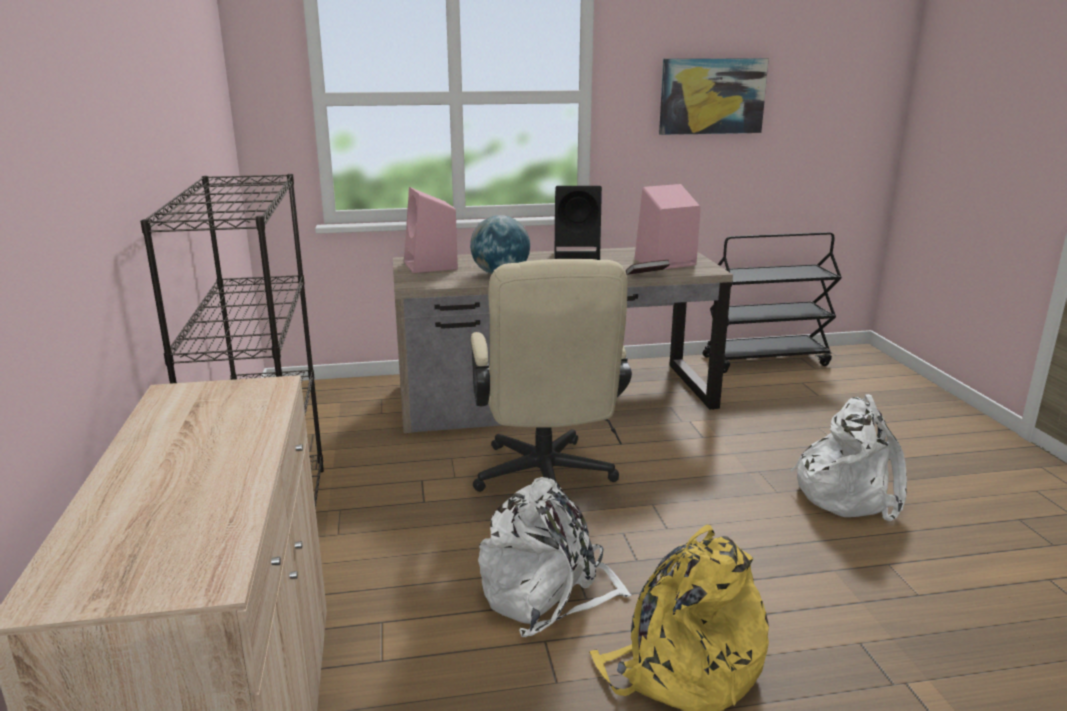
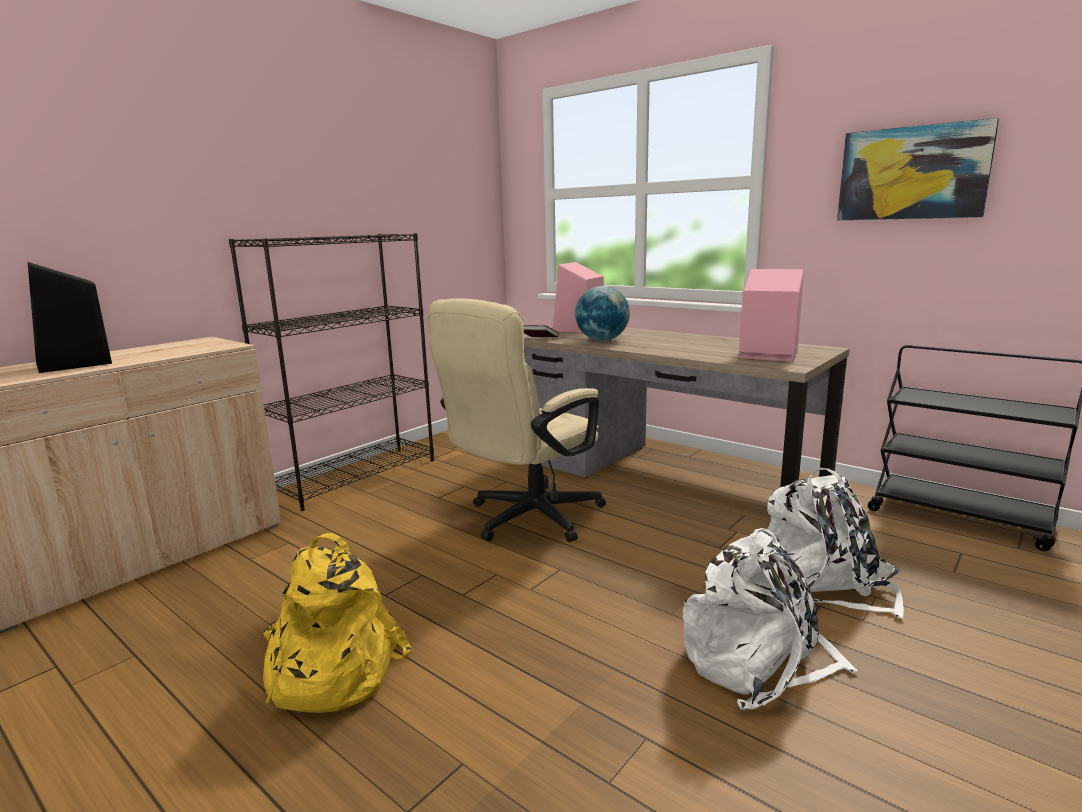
camera: 50 degrees right, 5 degrees down
white backpack [478,477,632,637] -> white backpack moved to [767,467,904,618]
black speaker [555,186,602,260] -> black speaker moved to [28,262,112,373]
book [626,260,670,275] -> book moved to [523,325,559,337]

